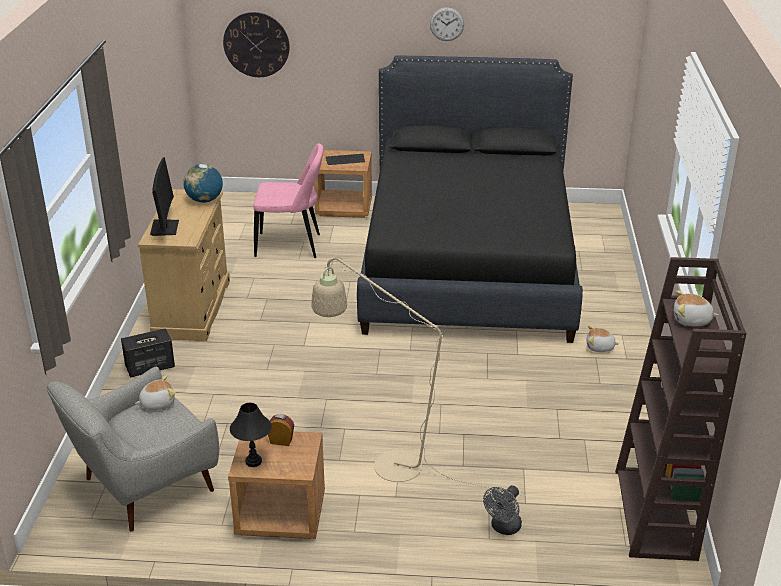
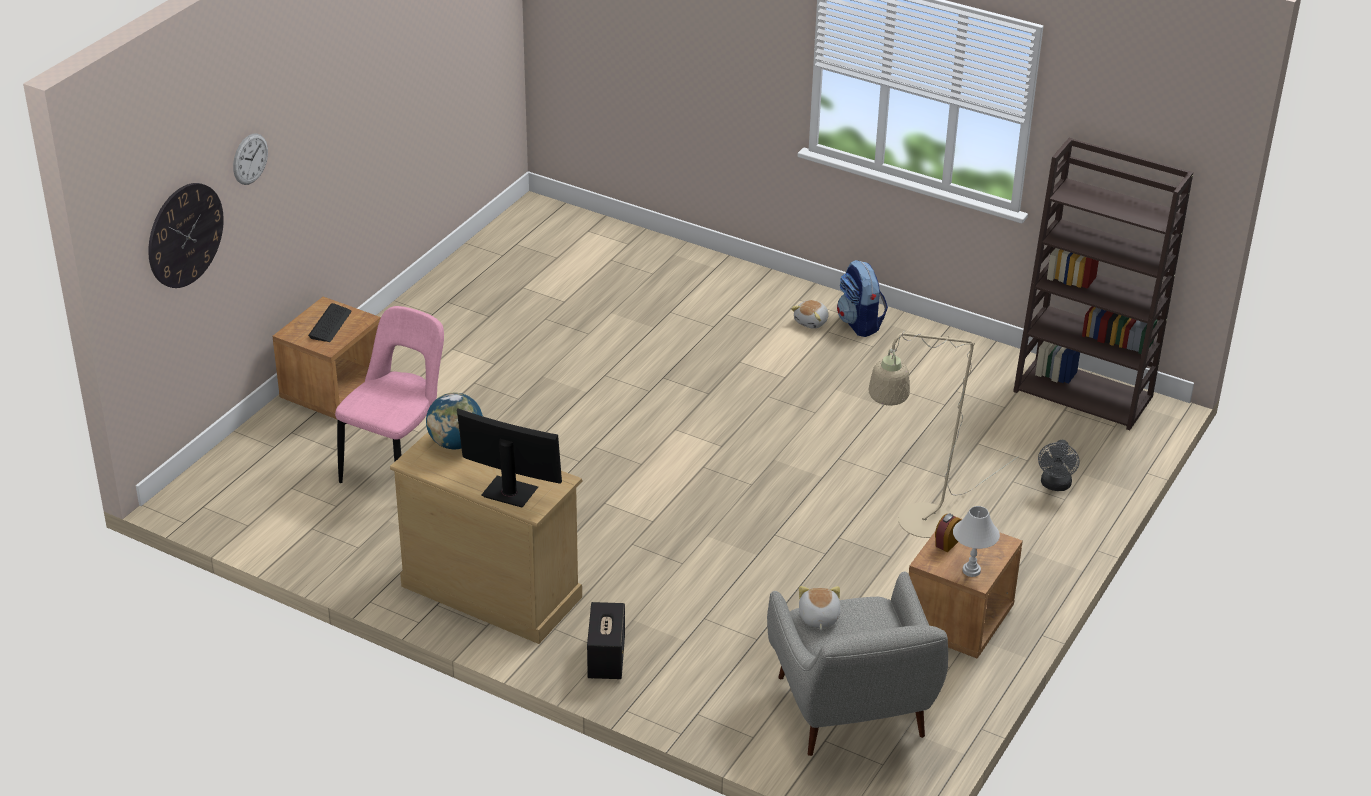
camera: 65 degrees left, 5 degrees up
black table lamp [230,403,272,467] -> white table lamp [953,506,1000,577]
black bed [357,56,583,343] -> none
wall clock [430,7,464,41] -> wall clock moved to [233,133,268,185]
grey fan [483,485,522,535] -> grey fan turned 45 degrees clockwise [1038,440,1079,491]
plush toy [674,290,719,326] -> none
none -> backpack [837,260,888,337]

